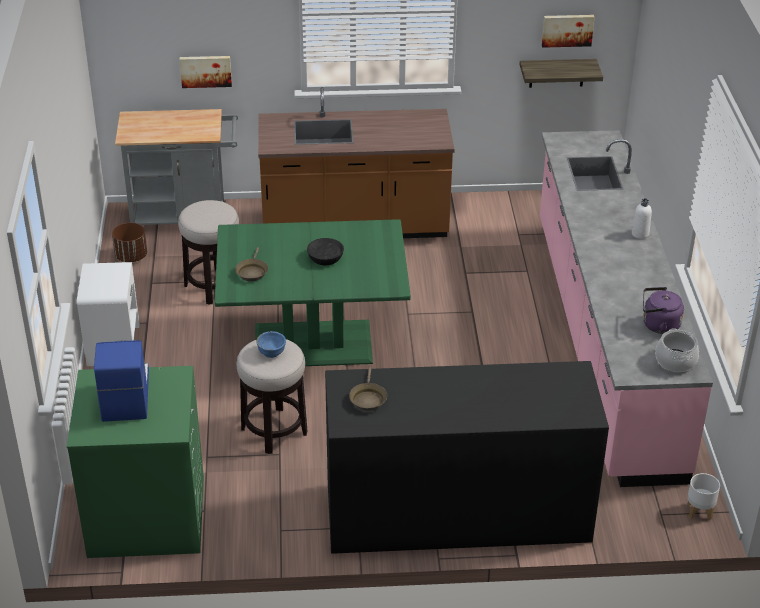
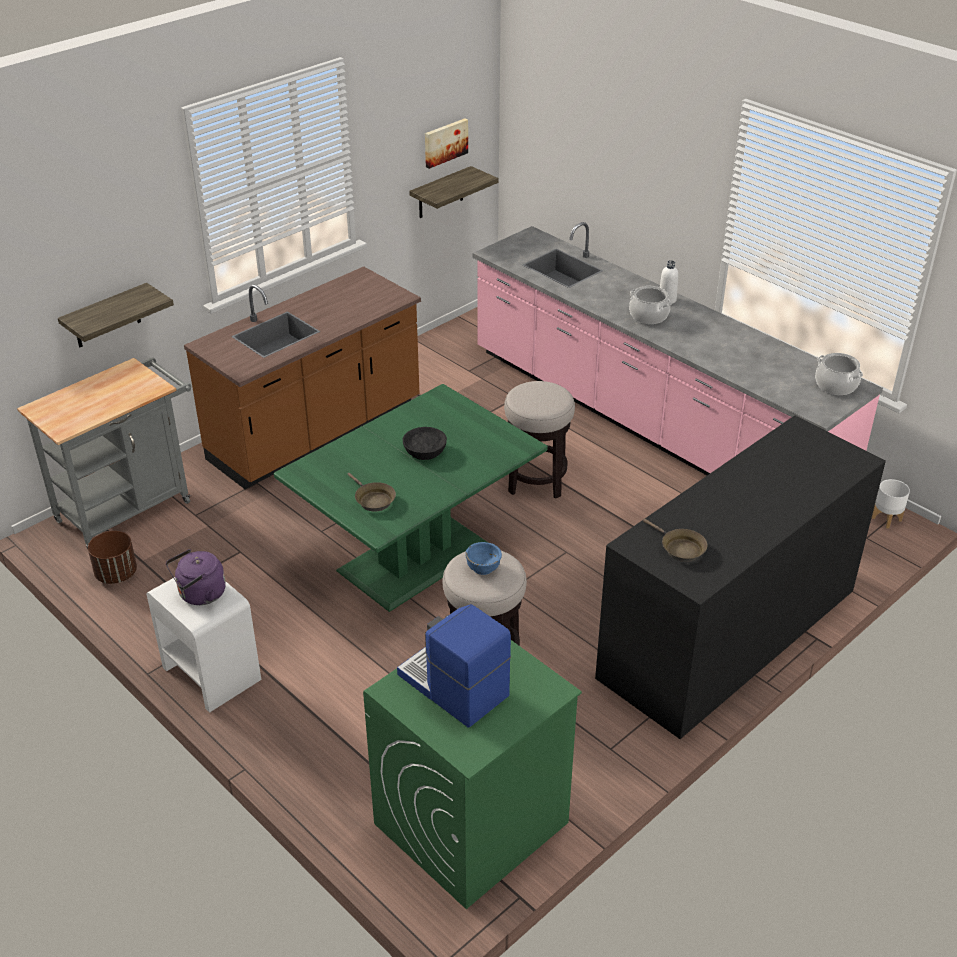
camera: 40 degrees left, 0 degrees up
stool [178,200,239,305] -> stool moved to [504,381,575,499]
picture [180,56,232,88] -> shelf [58,283,174,347]
purple kettle [643,287,684,334] -> purple kettle moved to [166,549,226,605]
none -> cooking pot [629,286,671,324]

